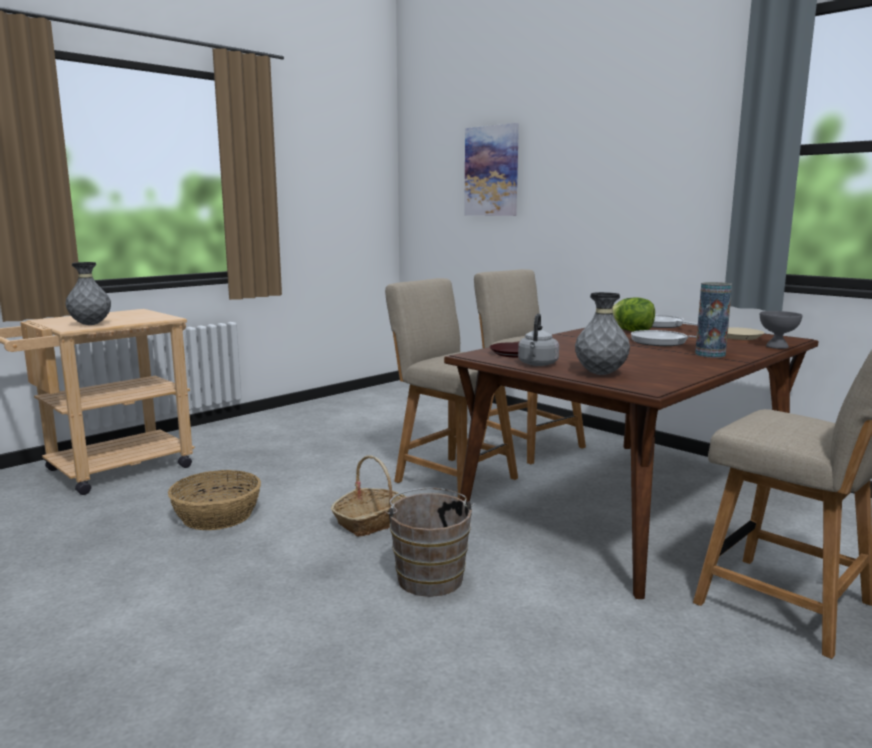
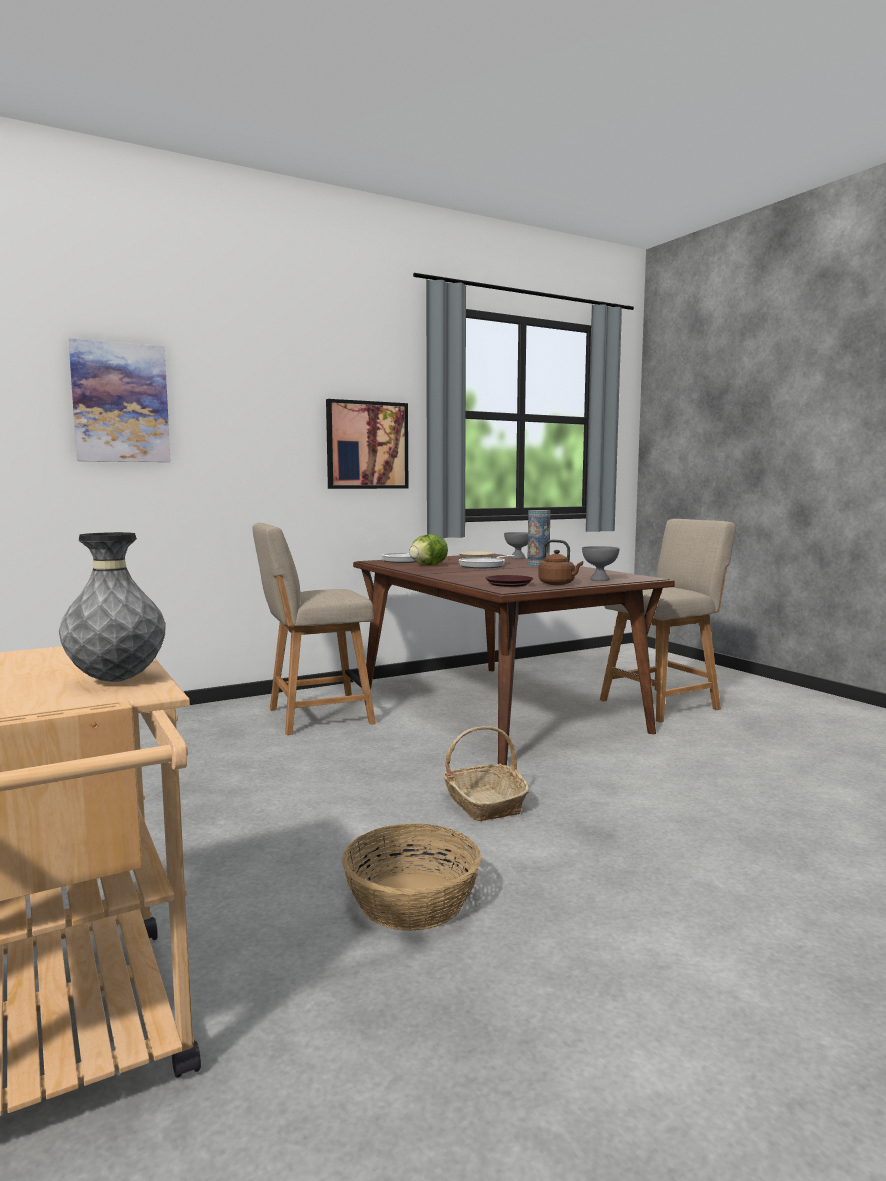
camera: 75 degrees left, 5 degrees down
brown bucket [384,488,475,597] -> none
beige chair [385,278,518,498] -> none
grey kettle [518,313,559,366] -> brown kettle [538,540,583,585]
grey vase [575,292,630,375] -> grey bowl [582,546,620,581]
none -> picture [326,399,408,489]

